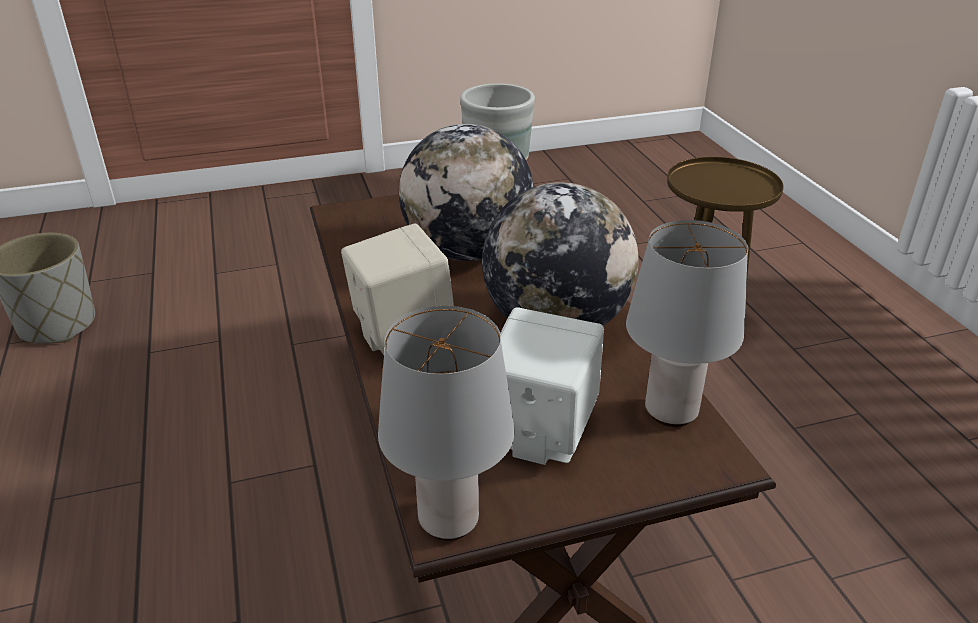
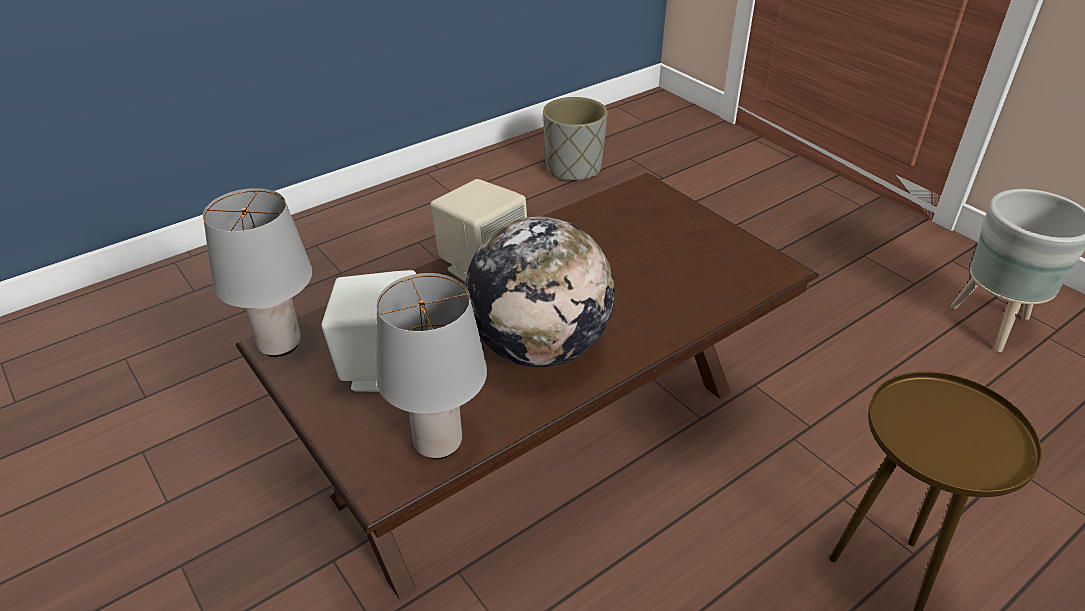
camera: 70 degrees right, 5 degrees up
globe [399,124,534,261] -> none

